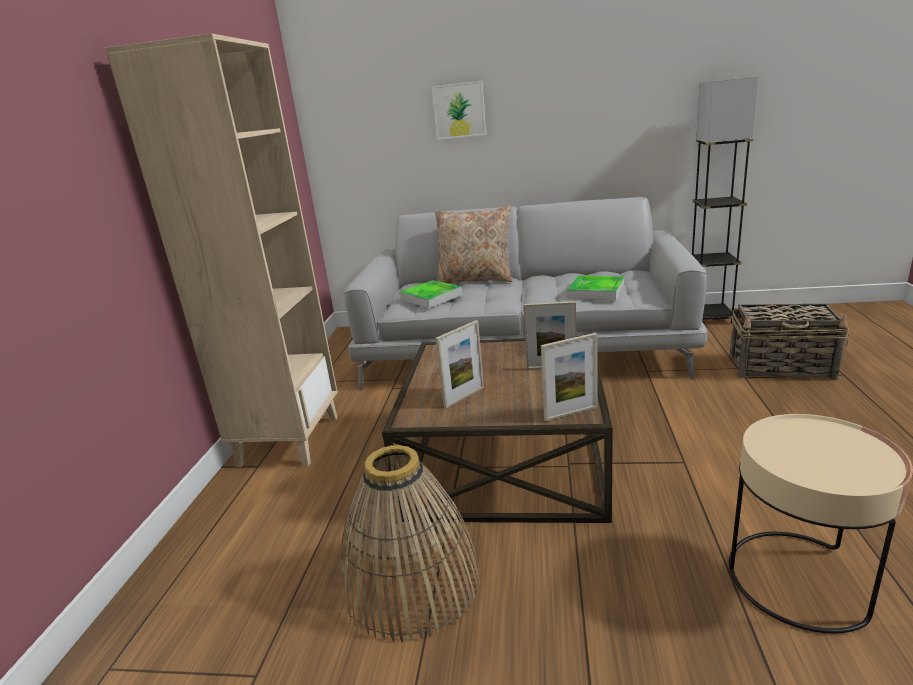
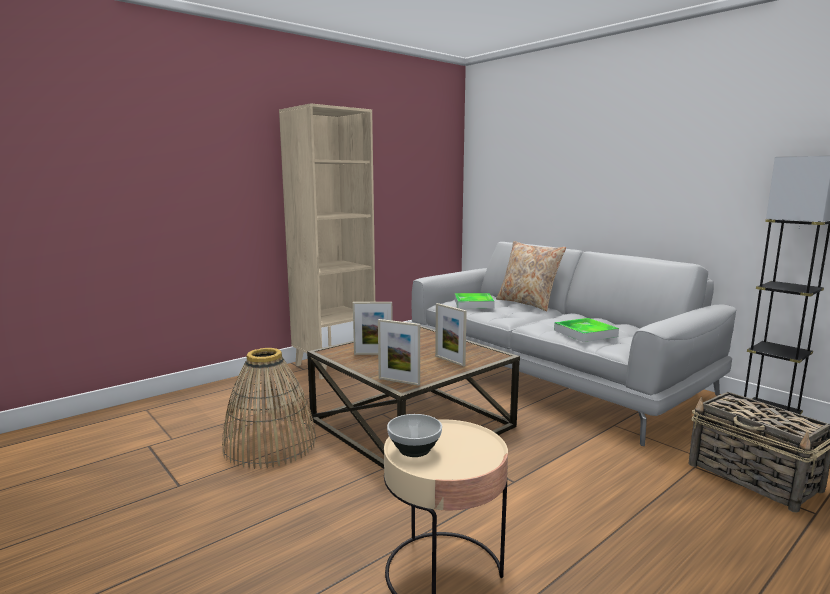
camera: 40 degrees right, 10 degrees down
picture [432,81,486,140] -> none
none -> bowl [387,414,442,457]

